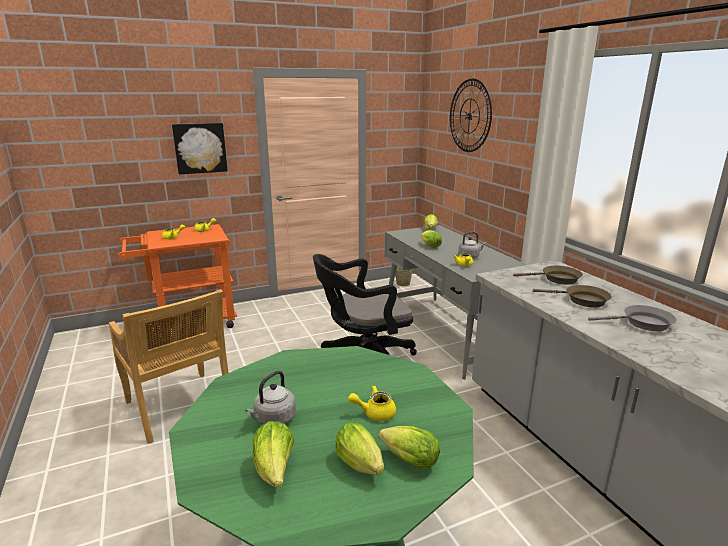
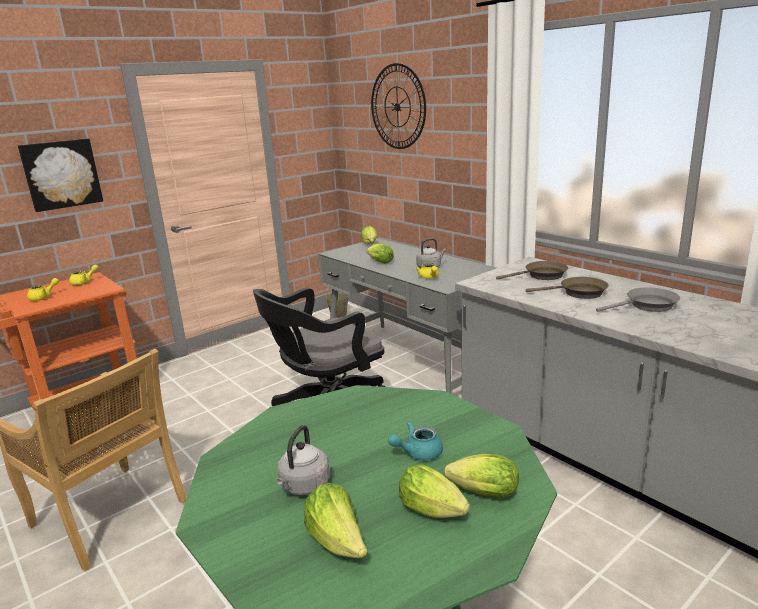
camera: 15 degrees left, 0 degrees up
yellow teapot [348,385,396,421] -> turquoise teapot [388,422,443,461]

